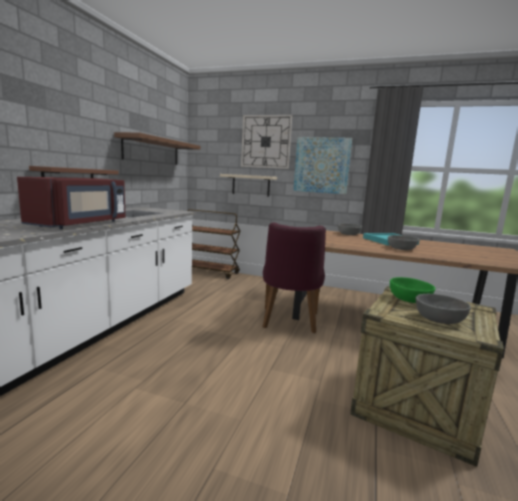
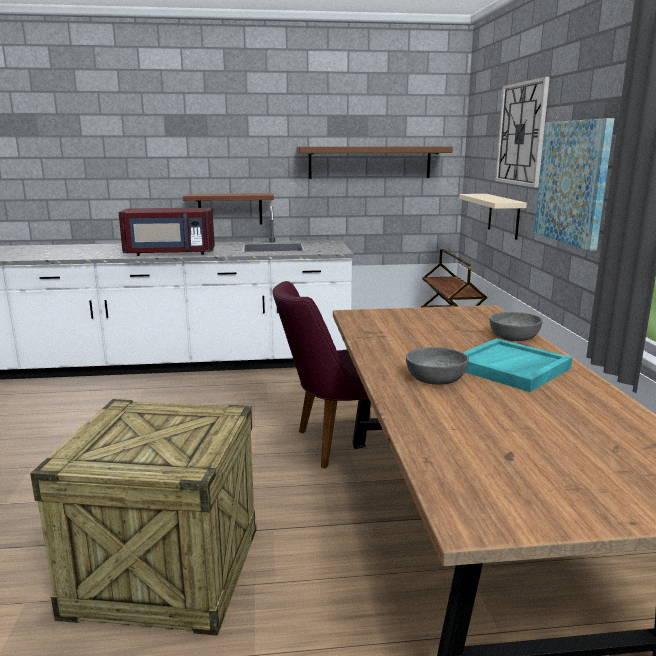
camera: 65 degrees right, 5 degrees up
green bowl [390,277,435,303] -> none
grey bowl [416,294,471,324] -> none

